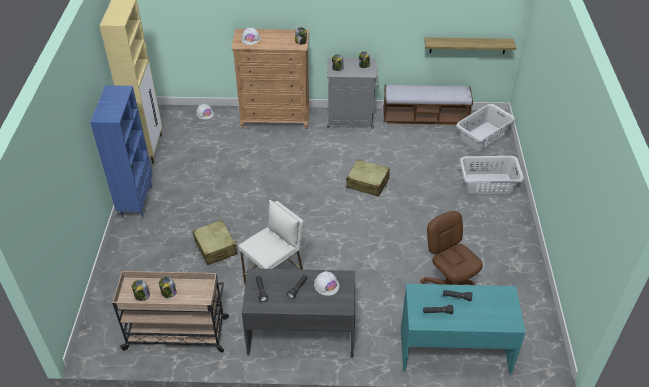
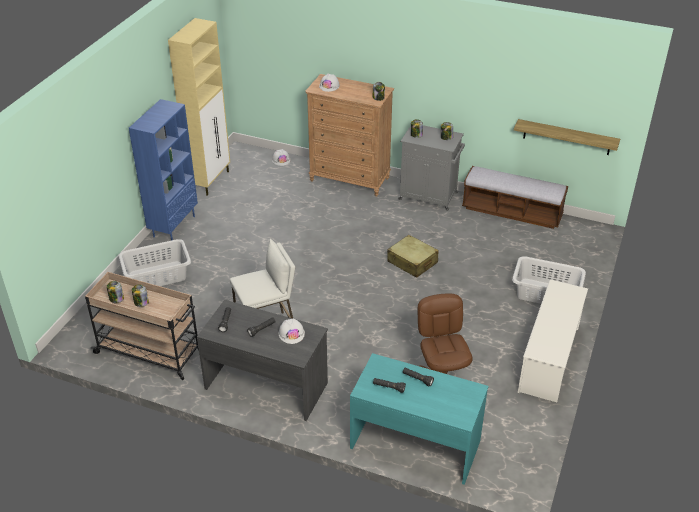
camera: 20 degrees right, 5 degrees down
beige suitcase [192,220,237,265] -> none
grey laundry basket [456,104,515,151] -> grey laundry basket moved to [118,239,191,286]
none -> white shoe rack [518,279,588,402]

